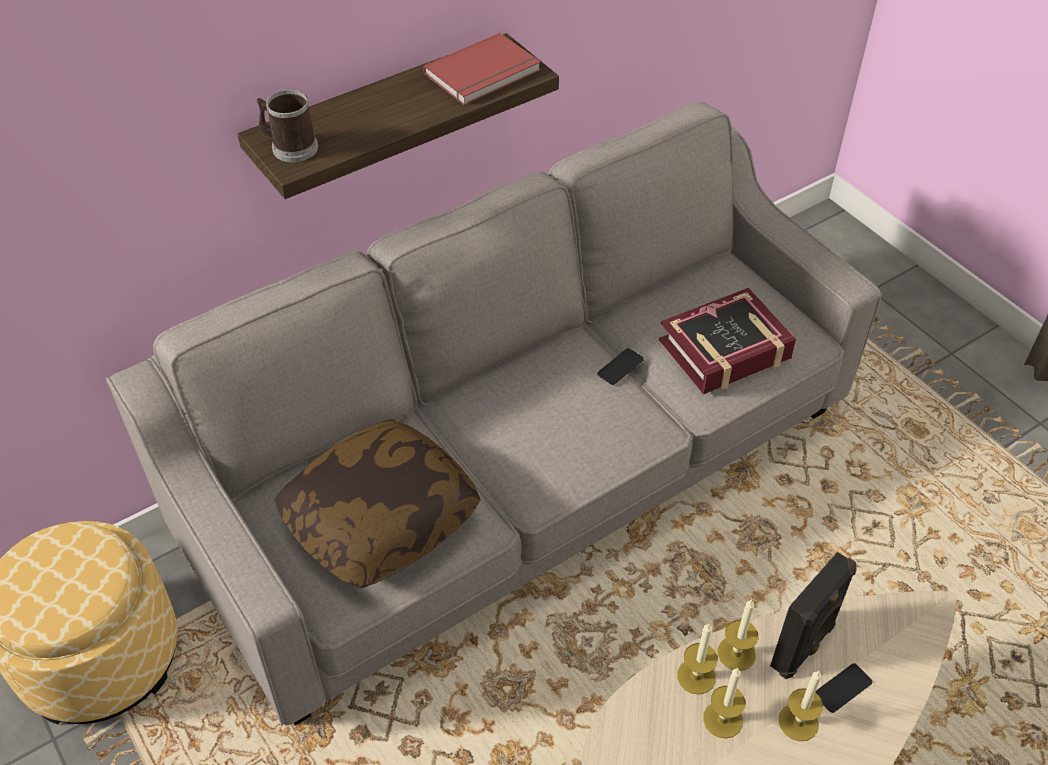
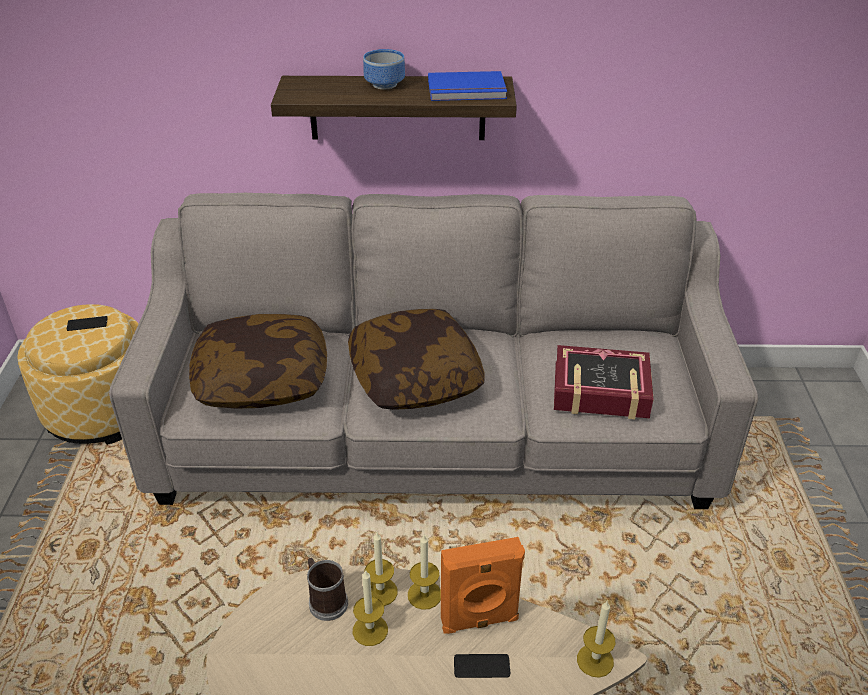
camera: 35 degrees right, 10 degrees down
mug [256,90,318,162] -> mug moved to [307,558,348,621]
red book [423,33,541,105] -> blue book [428,71,507,101]
phone [597,348,644,385] -> phone moved to [67,316,108,331]
black speaker [770,552,857,679] -> orange speaker [441,537,525,634]
candle [778,671,823,741] -> candle moved to [577,600,615,678]
none -> pillow [348,309,485,410]
none -> bowl [363,49,405,89]

